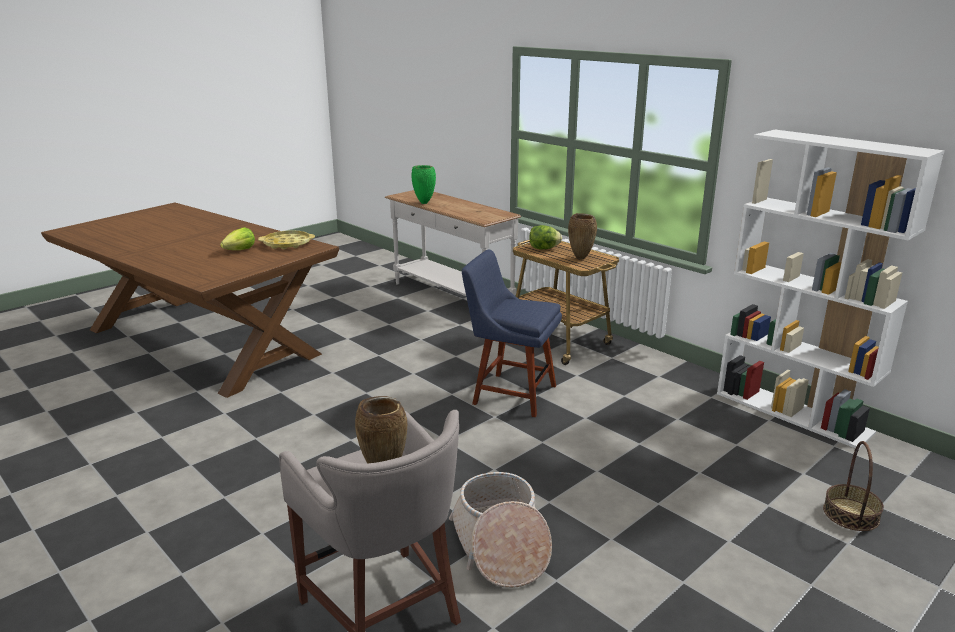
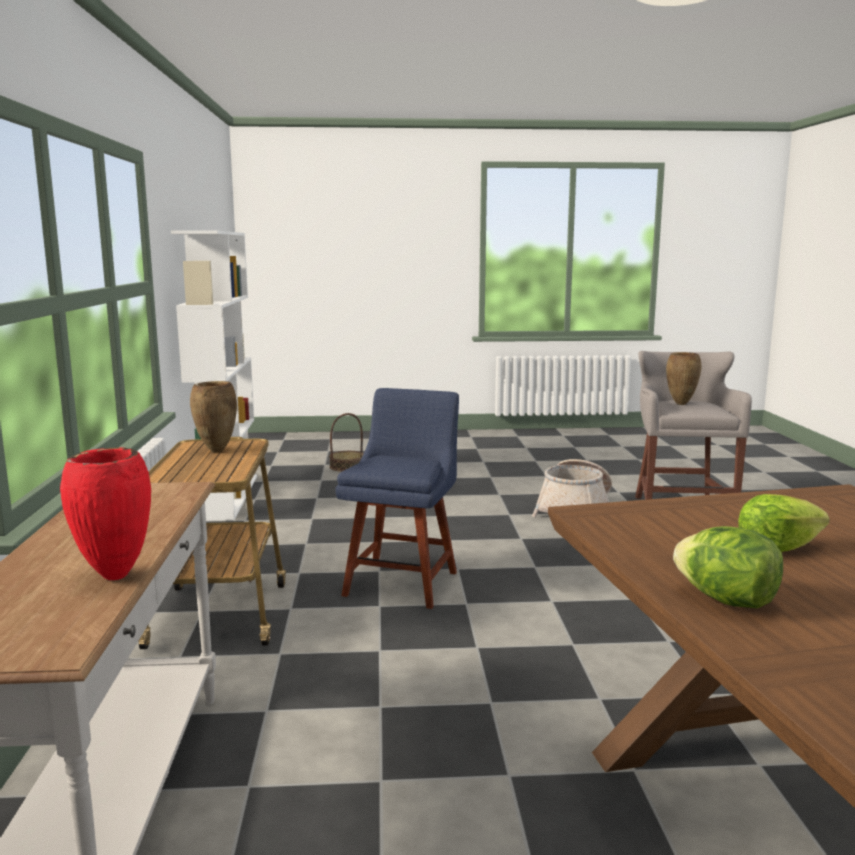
camera: 140 degrees left, 10 degrees down
yellow tray [258,230,315,249] -> none
green vase [411,165,436,204] -> red vase [60,447,151,580]
blue chair [462,249,562,417] -> blue chair turned 135 degrees counterclockwise [335,388,459,609]
lettuce [529,225,562,249] -> lettuce moved to [673,526,783,608]

